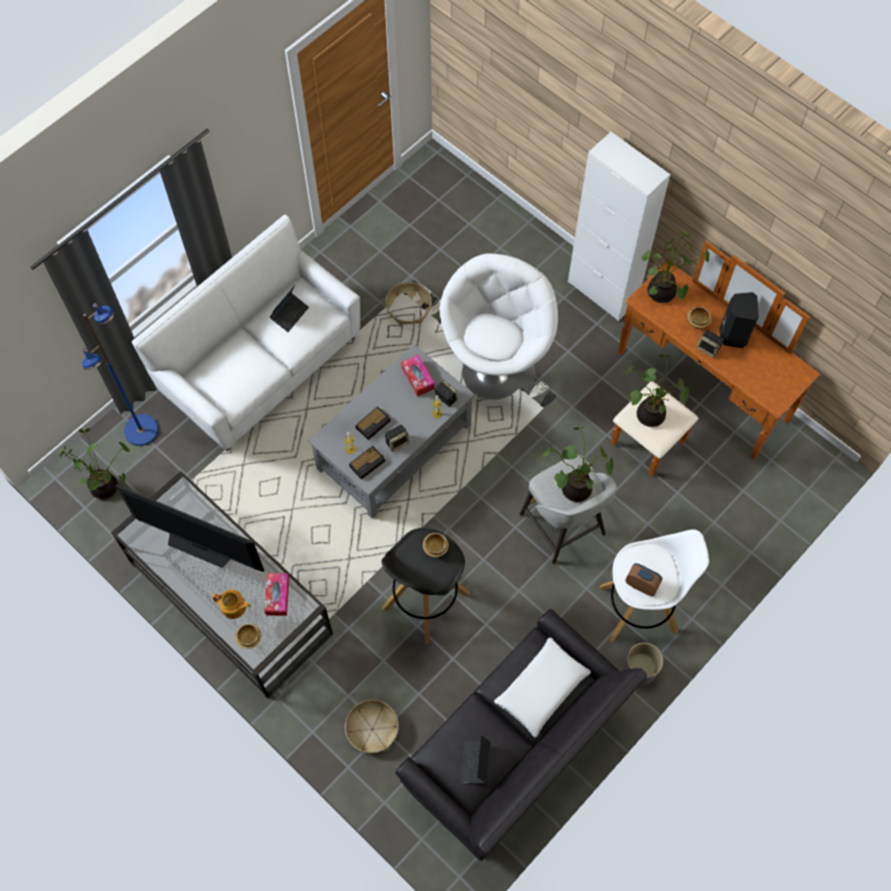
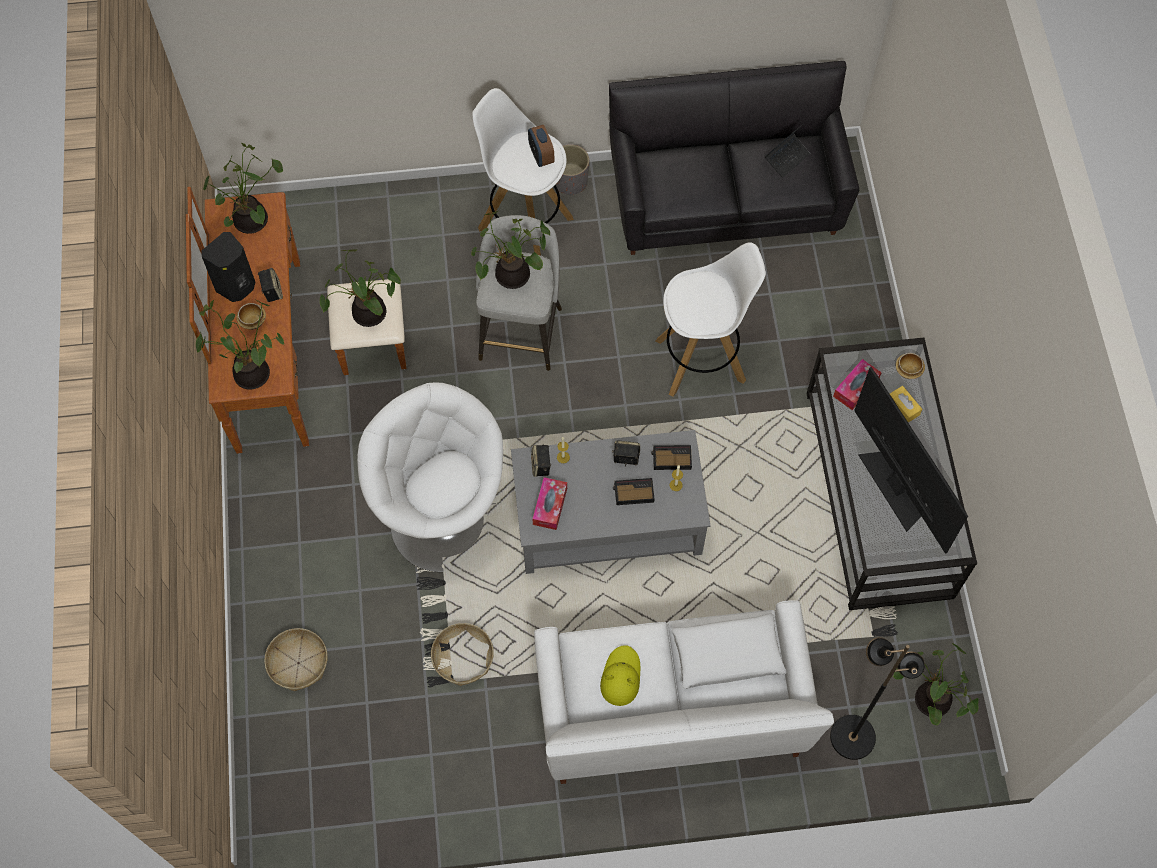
camera: 140 degrees left, 0 degrees up
blue floor lamp [82,303,158,446] -> black floor lamp [830,637,925,760]
teapot [212,589,251,619] -> yellow tissue box [890,386,922,423]
laptop [270,285,309,332] -> yellow hat [600,645,641,706]
basket [345,700,399,753] -> basket moved to [264,628,328,691]
black stool [382,528,469,644] -> white stool [655,242,766,397]
bowl [423,533,449,557] -> none
white armchair [439,253,558,399] -> white armchair turned 75 degrees clockwise [357,382,503,572]
white pillow [494,638,591,737] -> white pillow moved to [671,614,786,689]
white cabinet [568,132,670,321] -> none
none -> potted plant [203,143,283,234]

